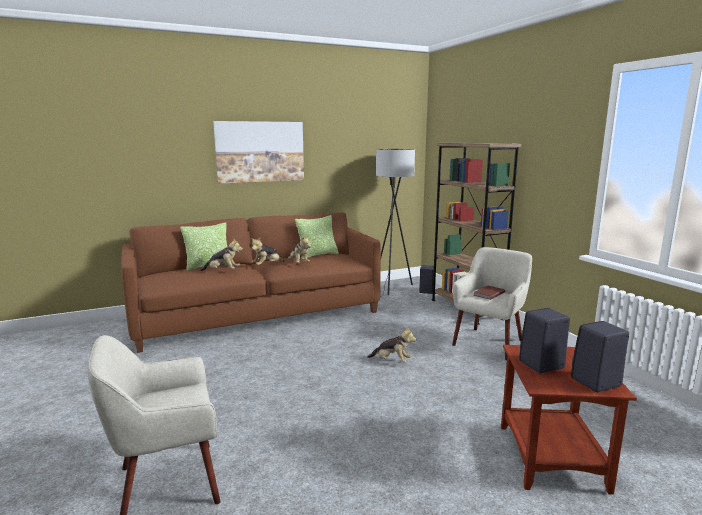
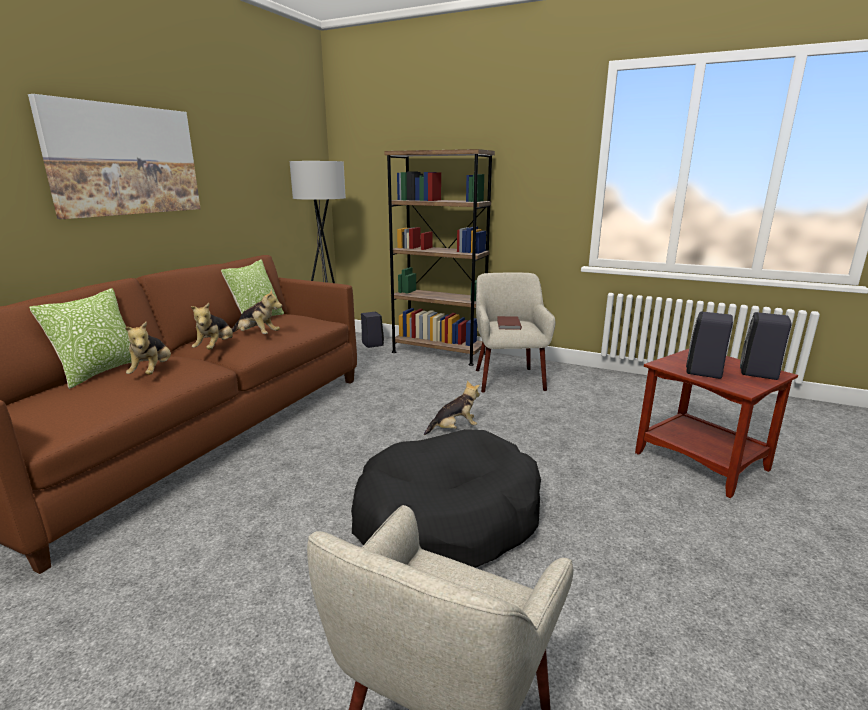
camera: 40 degrees left, 5 degrees up
plush toy [200,238,243,271] -> plush toy turned 120 degrees clockwise [125,322,171,375]
none -> black dog bed [351,429,541,568]

